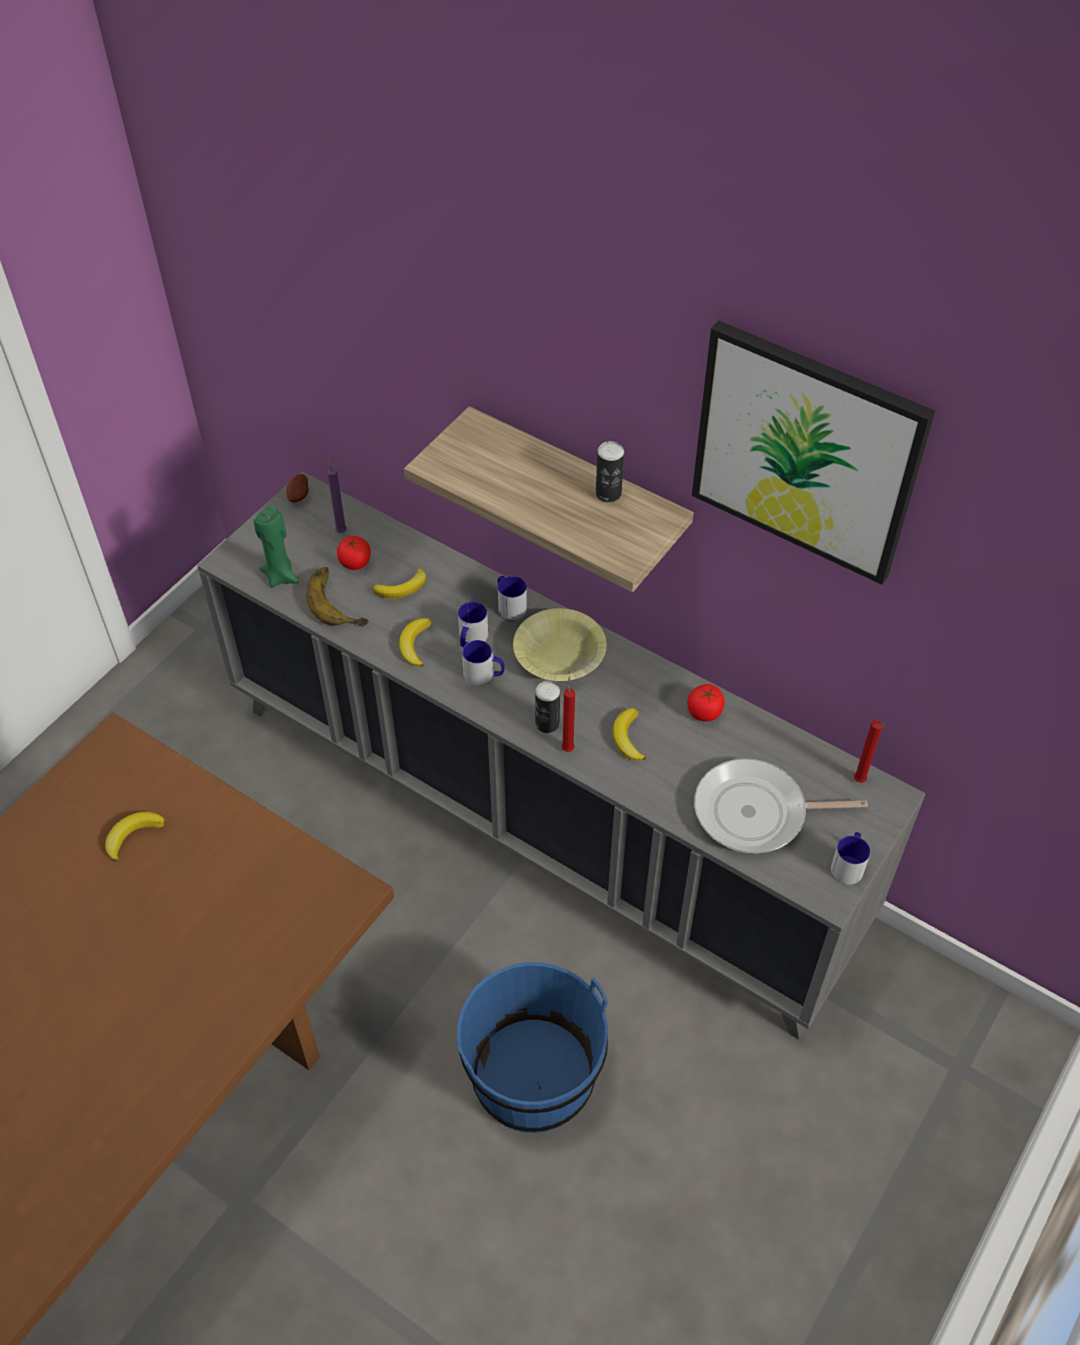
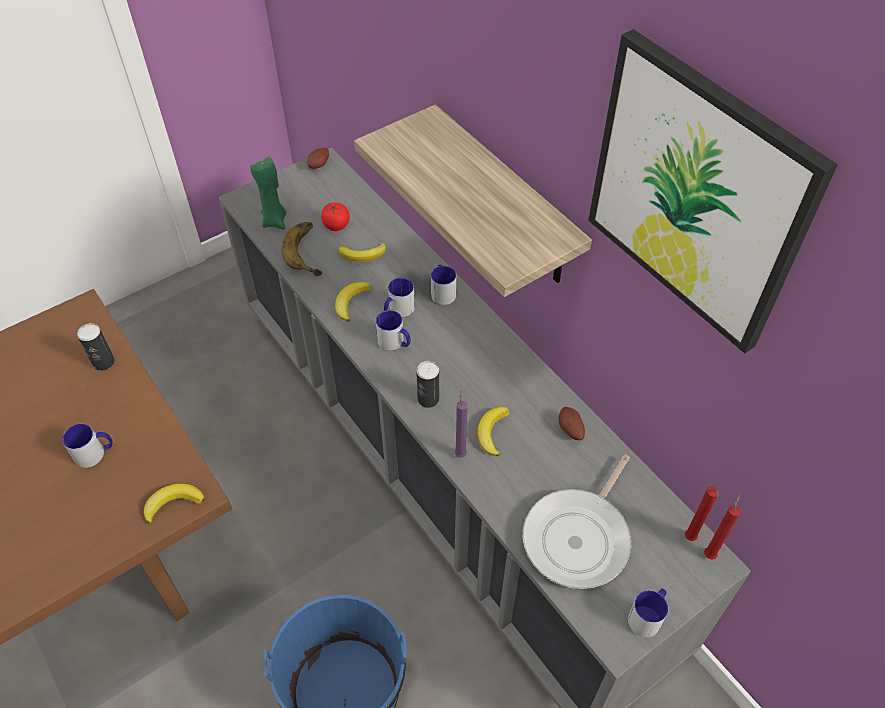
camera: 20 degrees right, 0 degrees up
banana [105,812,165,862] -> banana moved to [144,484,205,524]
purple candle [327,458,347,533] -> purple candle moved to [455,390,468,458]
yellow bowl [513,608,607,681] -> none
red candle [562,676,575,752] -> red candle moved to [704,495,740,560]
can [596,441,624,502] -> can moved to [77,323,115,371]
tomato [687,684,725,722] -> potato [559,407,585,440]
frying pan [694,758,868,853] -> frying pan turned 75 degrees counterclockwise [523,455,631,589]
none -> mug [62,424,113,468]

